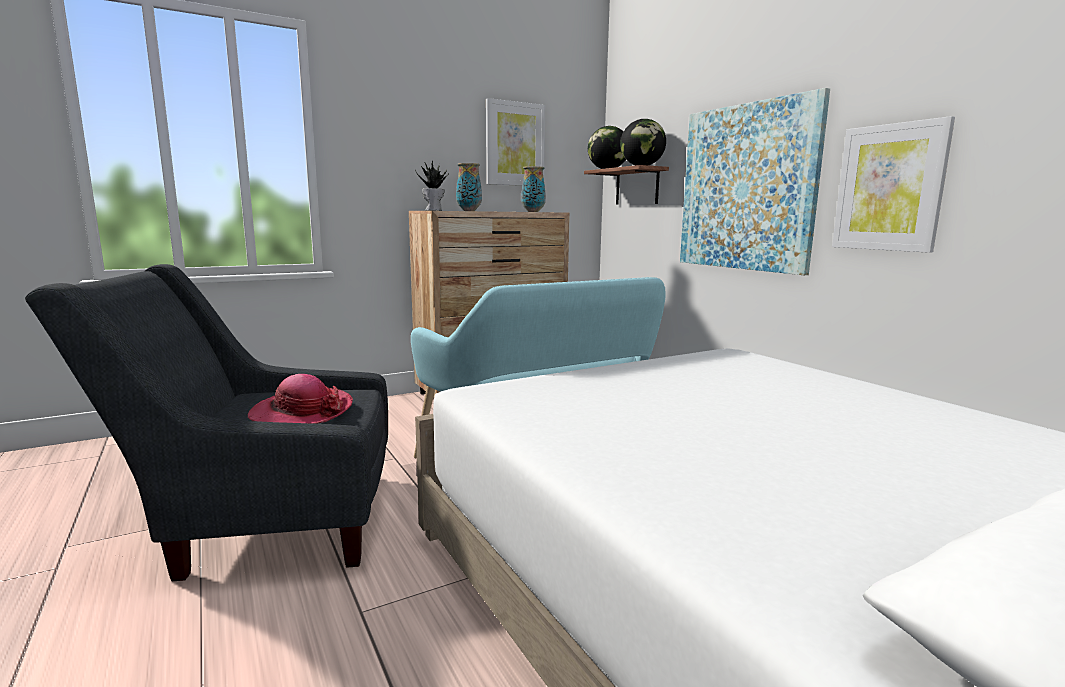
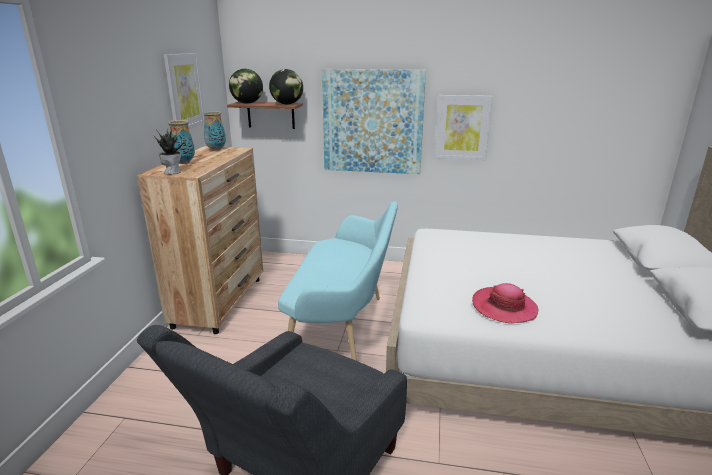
camera: 50 degrees left, 10 degrees up
hat [248,374,353,424] -> hat moved to [472,283,539,323]

